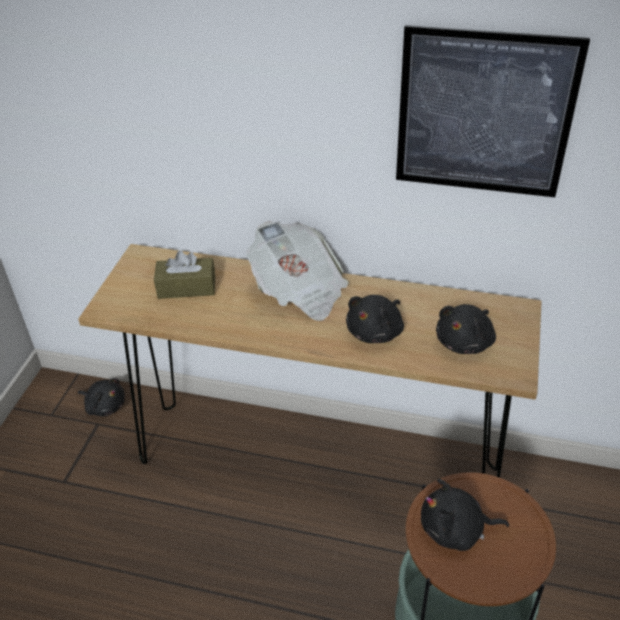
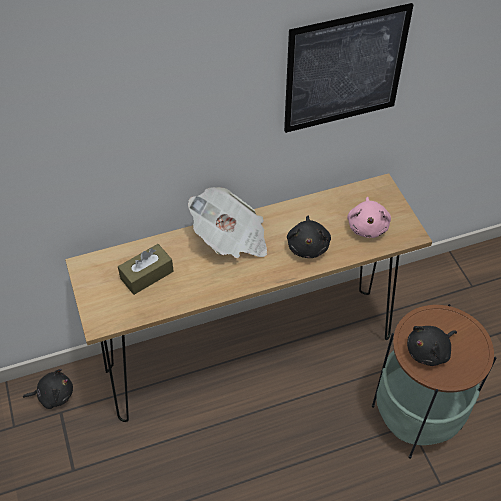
camera: 35 degrees left, 10 degrees up
black plush toy [436,304,496,354] -> pink plush toy [347,197,391,238]

